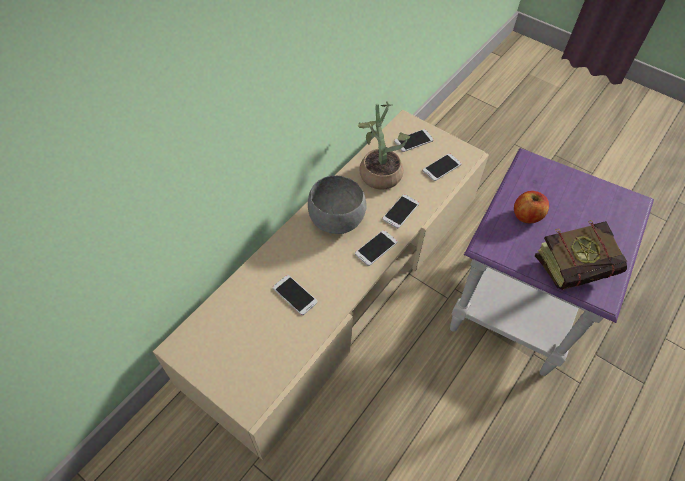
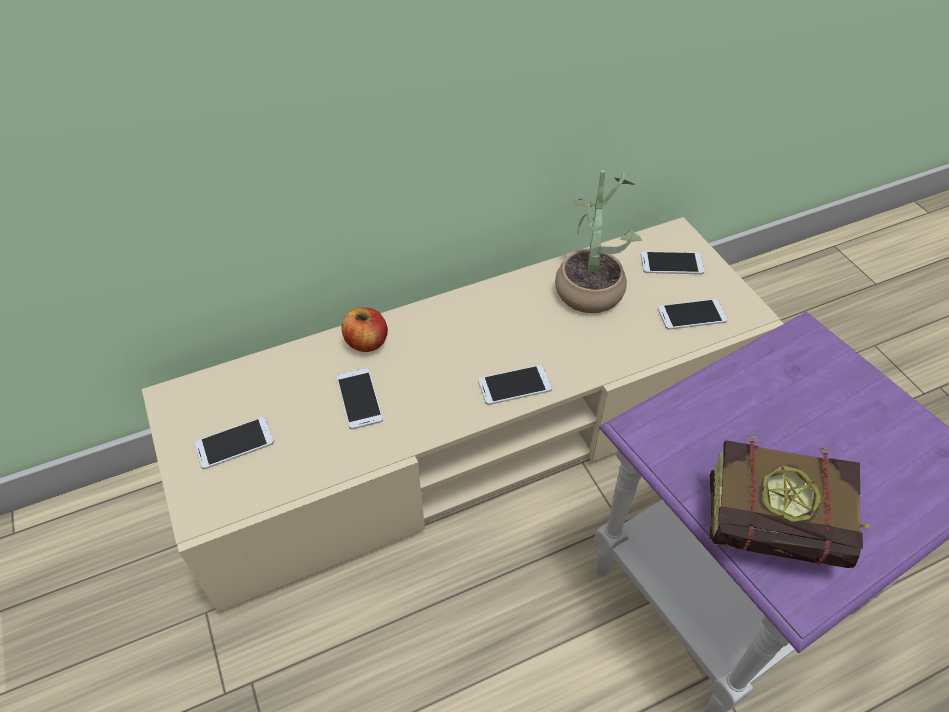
camera: 30 degrees right, 5 degrees down
grey bowl [308,175,367,234] -> none
phone [382,194,419,228] -> phone moved to [195,417,274,469]
apple [514,191,549,223] -> apple moved to [341,307,388,352]

